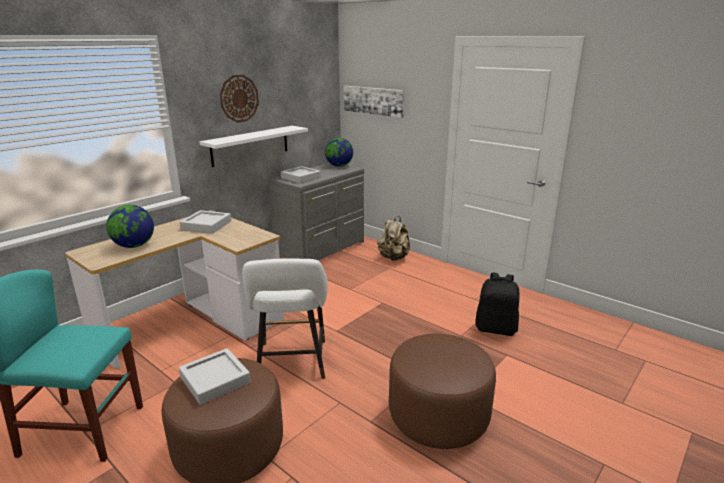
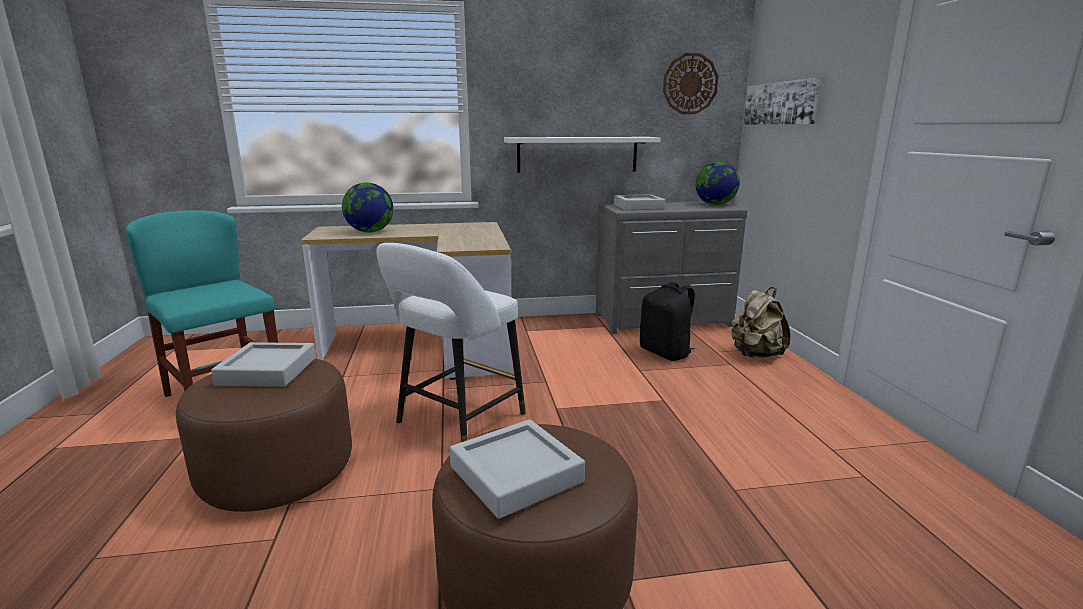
camera: 40 degrees right, 5 degrees down
grey tray [180,210,231,234] -> grey tray moved to [450,419,585,519]
wall clock [220,75,259,123] -> wall clock moved to [663,53,719,114]
black backpack [475,273,520,336] -> black backpack moved to [640,282,695,361]

